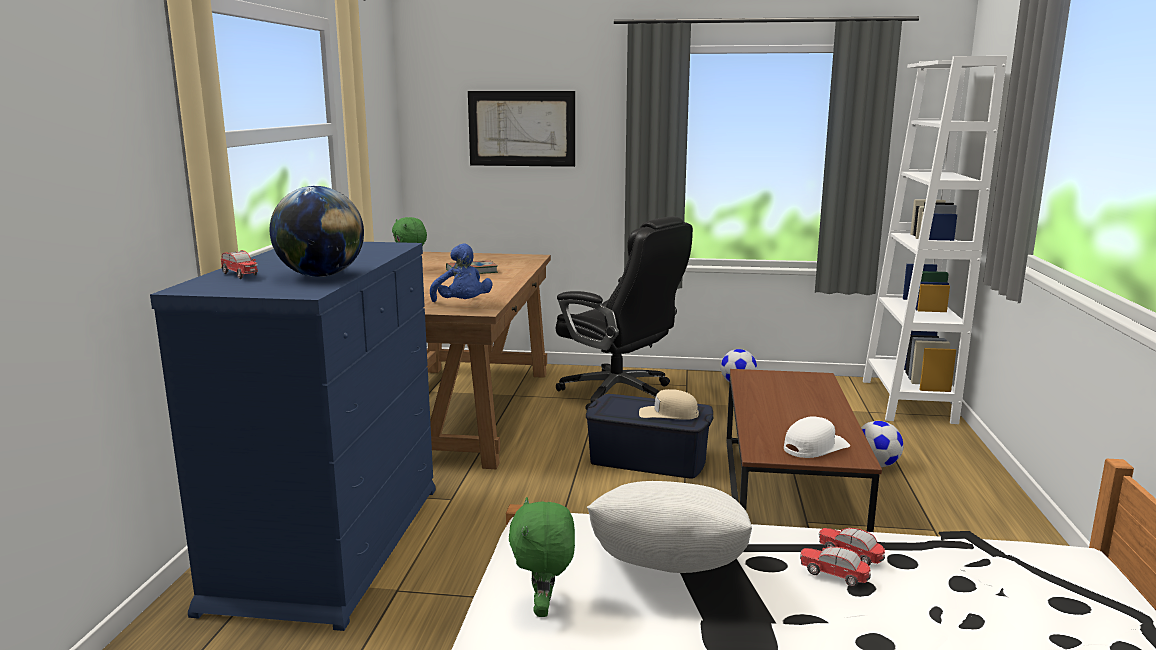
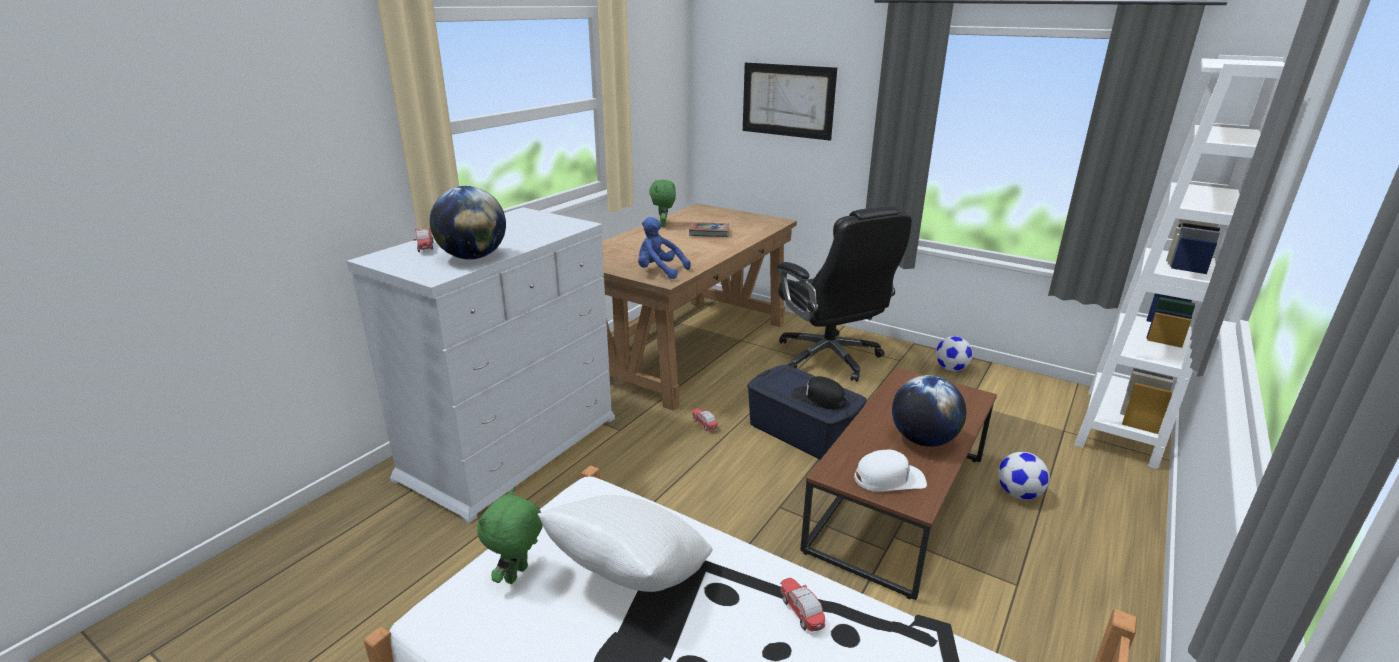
camera: 25 degrees right, 10 degrees up
blue dresser [150,242,436,631] -> white dresser [346,207,615,524]
blue plush toy [430,243,493,302] -> blue plush toy turned 120 degrees clockwise [638,217,691,279]
beige cap [639,389,699,420] -> black cap [791,376,846,410]
toy car [800,547,871,587] -> toy car moved to [692,408,718,431]
none -> globe [892,375,966,447]

